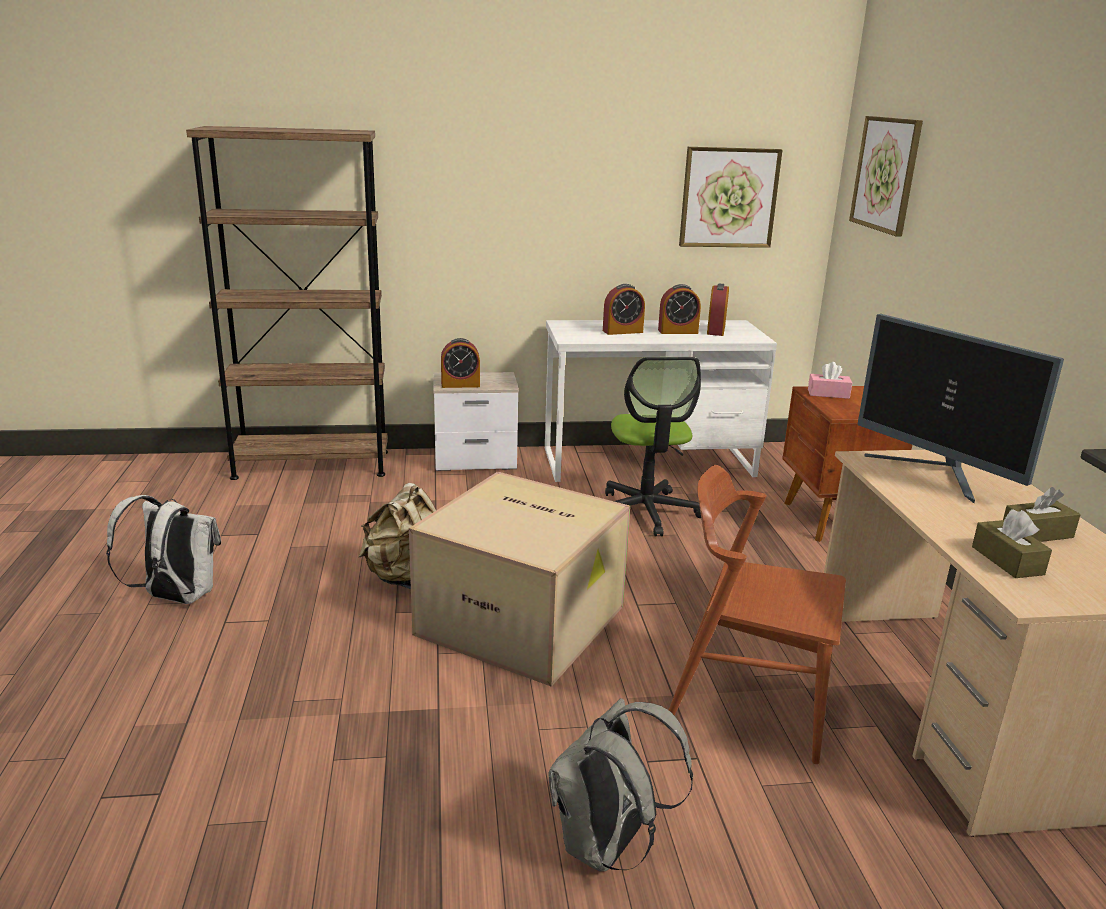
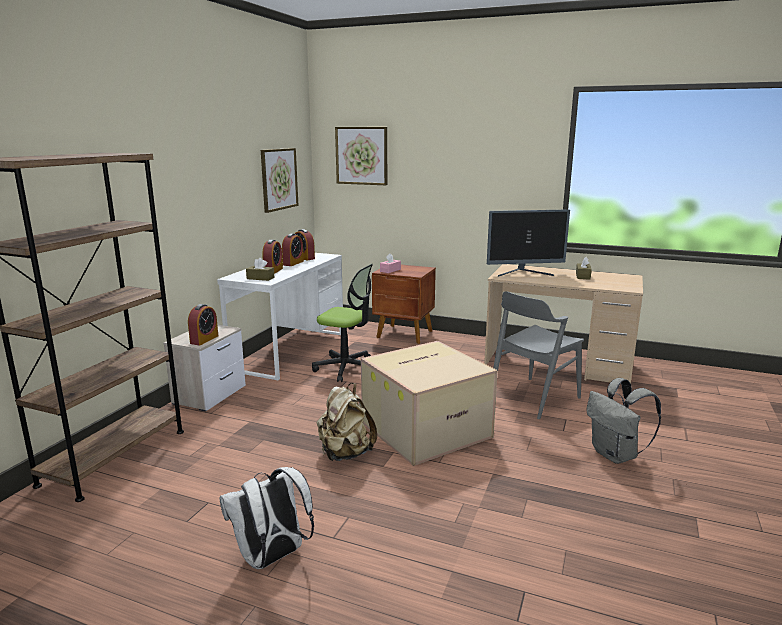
camera: 60 degrees left, 5 degrees down
brown chair [669,465,846,764] -> grey chair [493,291,584,419]
brown tissue box [972,509,1052,578] -> brown tissue box moved to [246,258,275,281]

